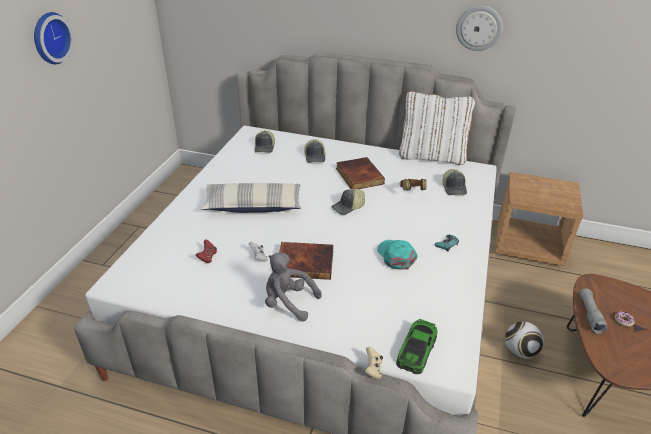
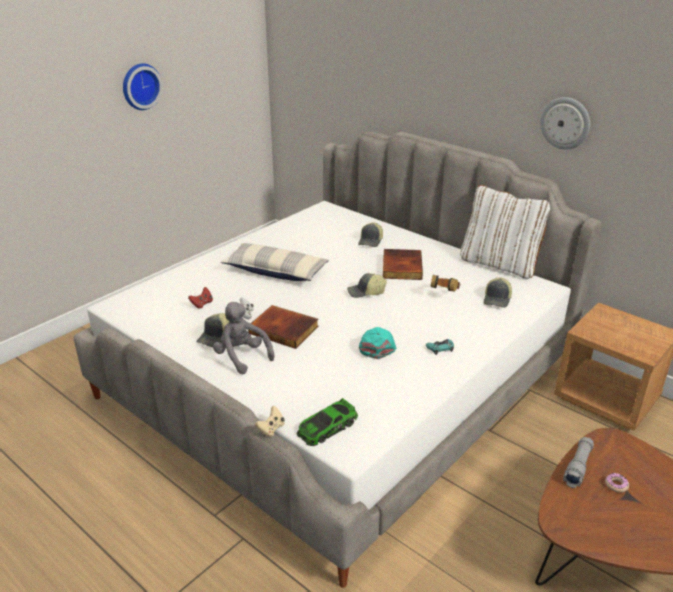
camera: 25 degrees right, 5 degrees down
cap [254,130,275,153] -> cap moved to [196,313,229,347]
football [505,321,544,359] -> none

